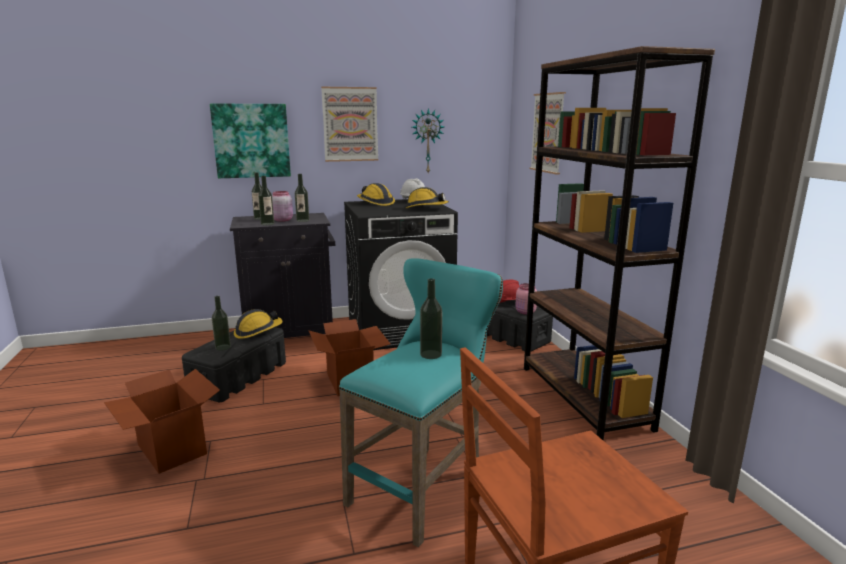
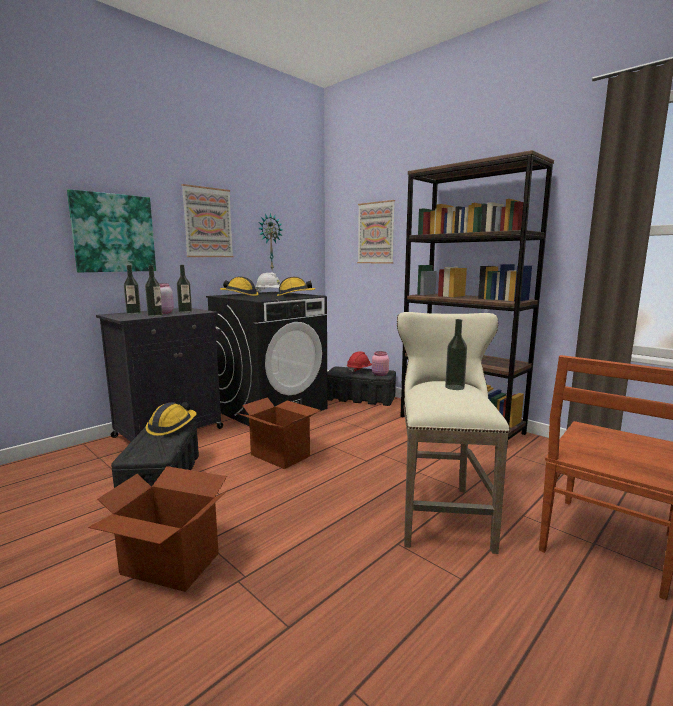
camera: 30 degrees left, 5 degrees down
bottle [212,296,231,351] -> none
turquoise stool [339,258,503,547] -> beige stool [397,312,510,554]

